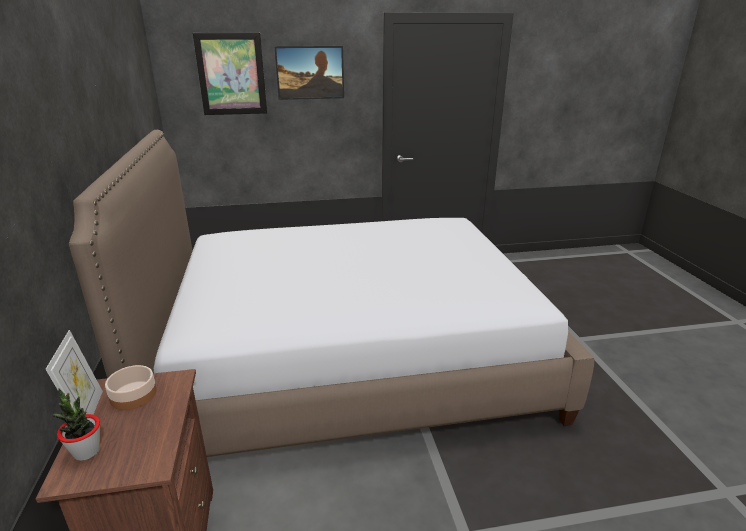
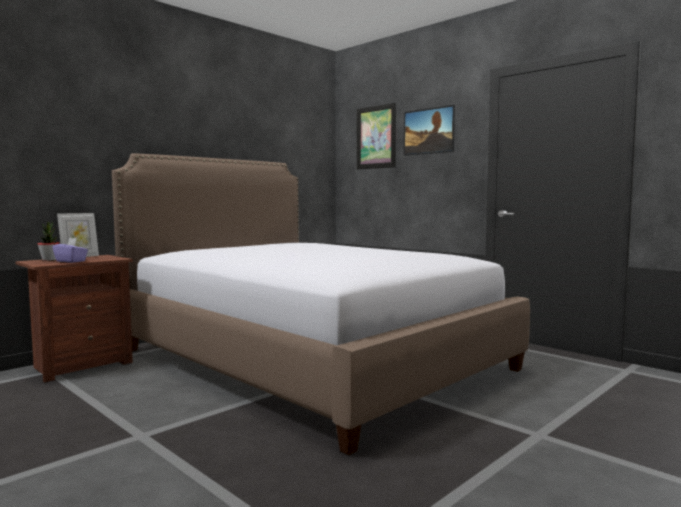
camera: 55 degrees right, 20 degrees down
bowl [105,365,157,410] -> none
none -> purple tissue box [52,238,88,263]

